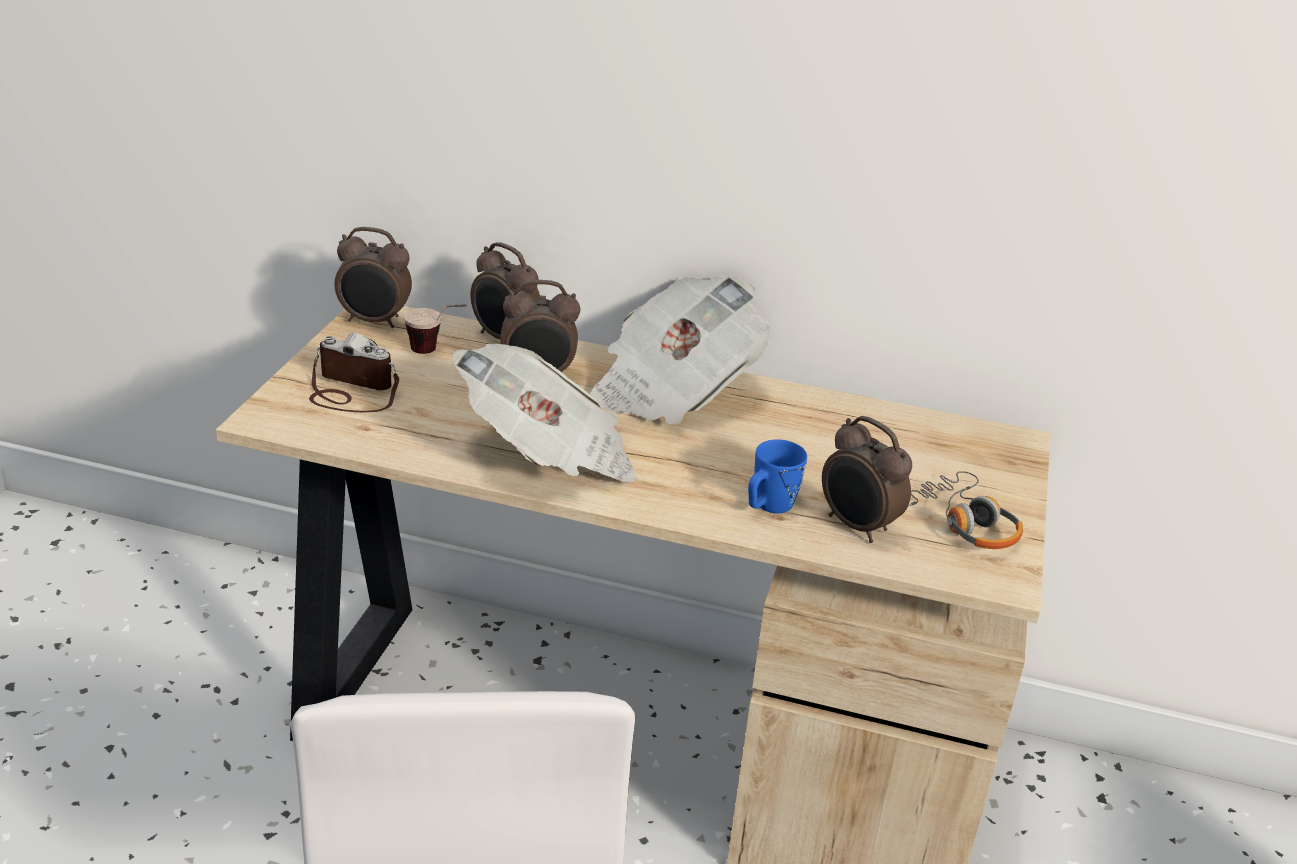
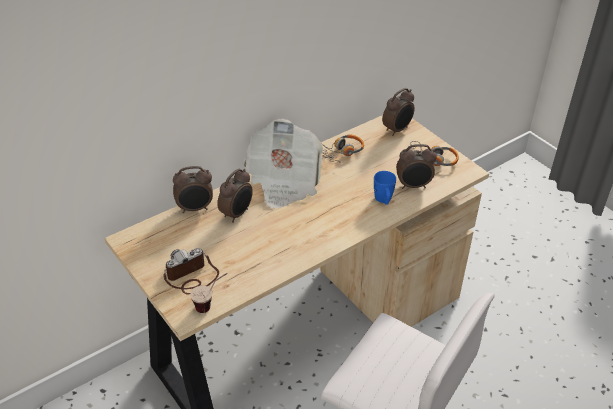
camera: 50 degrees left, 10 degrees up
alarm clock [334,227,412,328] -> alarm clock moved to [382,88,415,136]
cup [404,304,467,354] -> cup moved to [190,273,227,313]
newspaper [452,344,638,482] -> none
none -> headphones [322,134,364,164]

